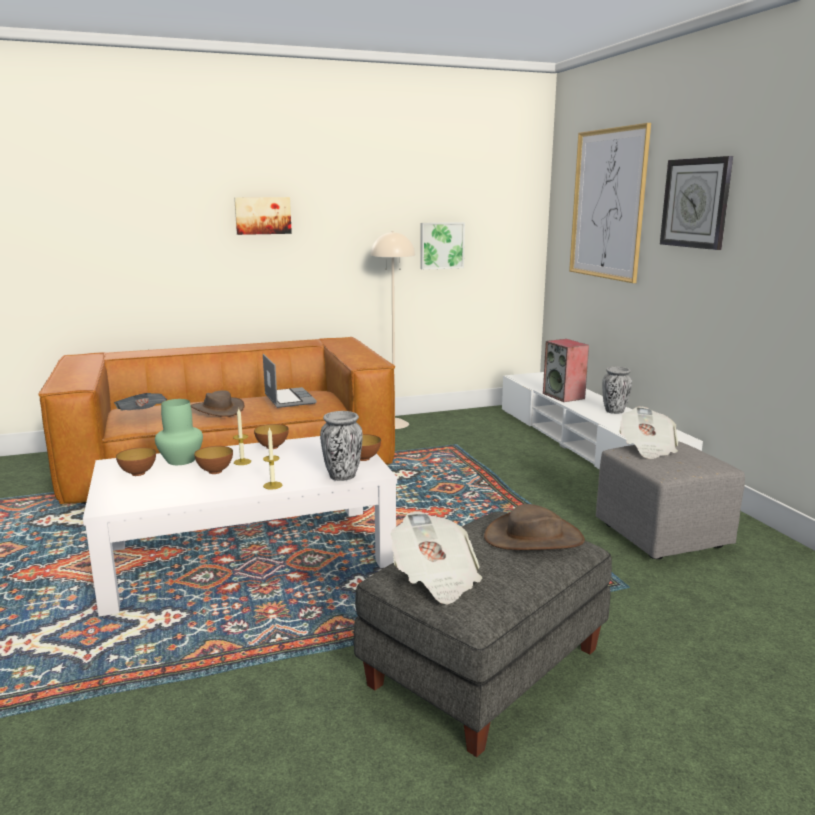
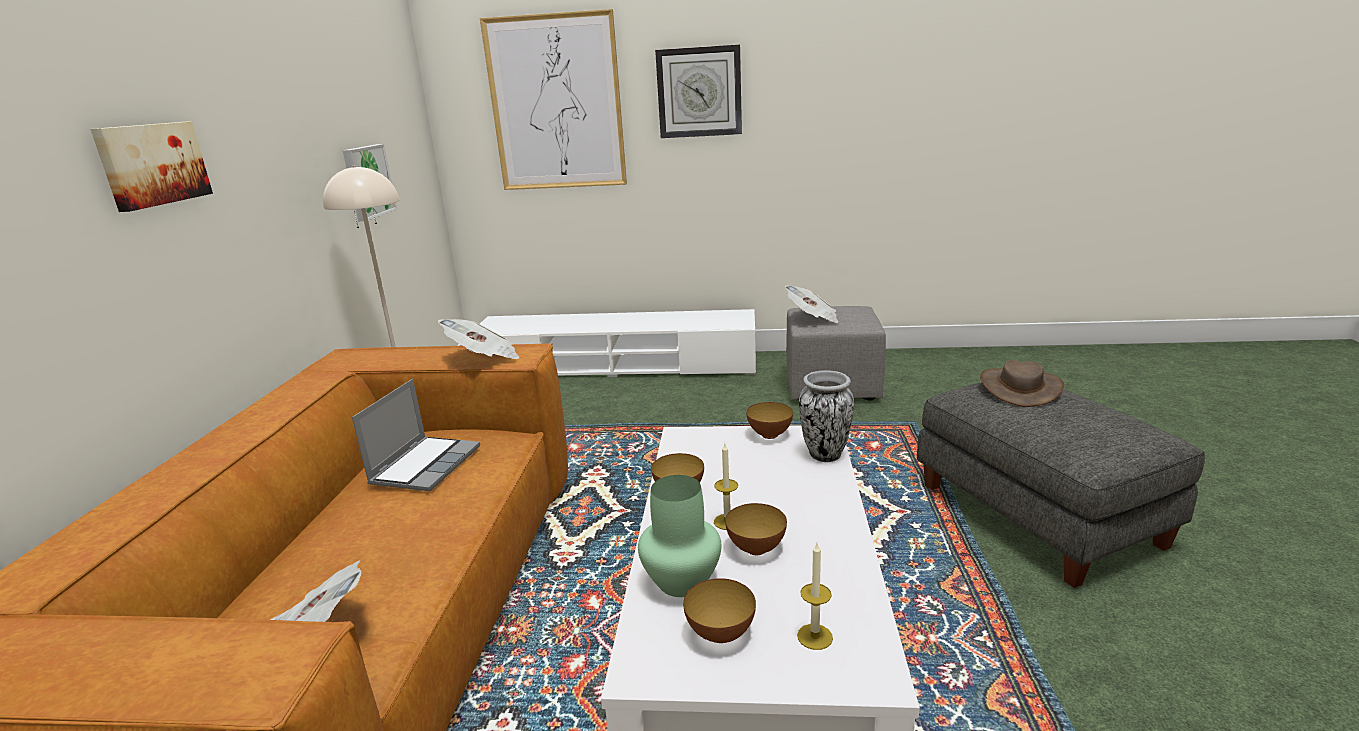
camera: 65 degrees left, 5 degrees up
brown hat [191,390,244,417] -> none
laptop [263,354,316,408] -> laptop turned 105 degrees clockwise [352,379,480,491]
candle [263,427,282,490] -> candle moved to [797,543,833,650]
newspaper [390,511,482,605] -> newspaper moved to [438,319,520,359]
speaker [543,339,589,402] -> none
vase [602,367,632,414] -> none

